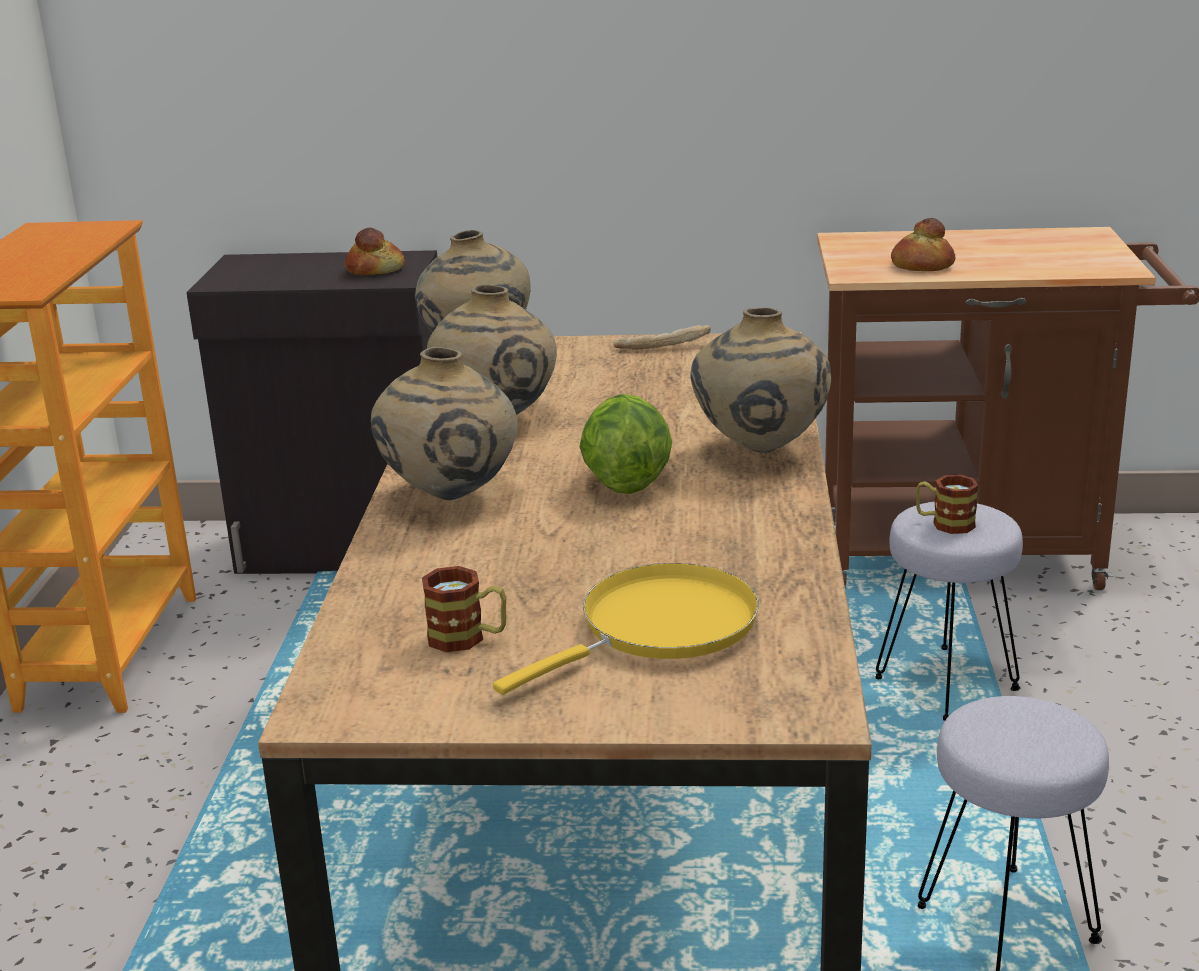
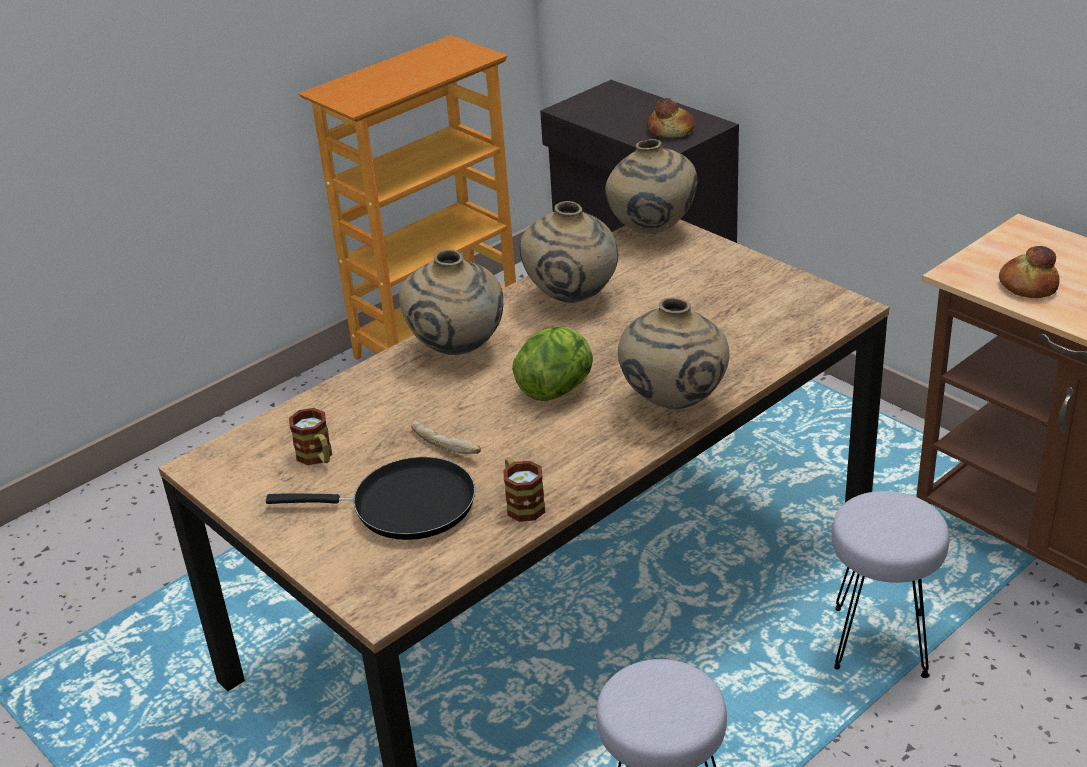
camera: 45 degrees right, 10 degrees up
yellow frying pan [493,563,759,695] -> black frying pan [266,457,475,540]
bread [613,325,711,350] -> bread moved to [411,421,481,454]
mug [916,474,978,534] -> mug moved to [503,457,545,522]

